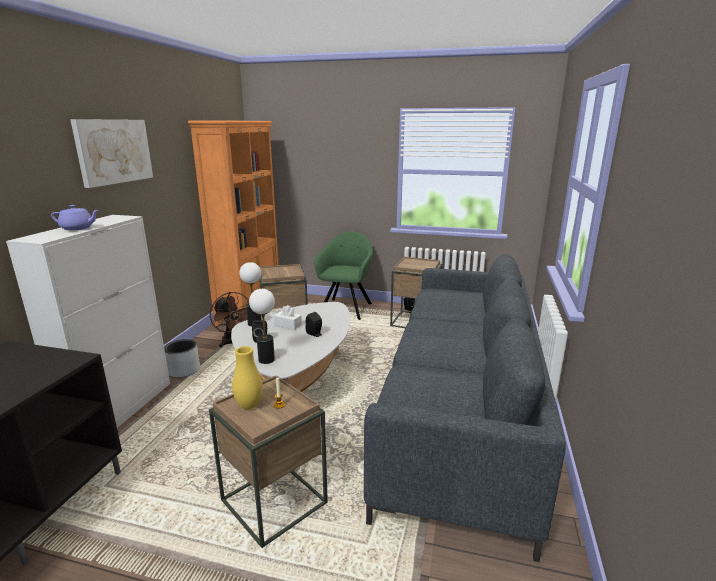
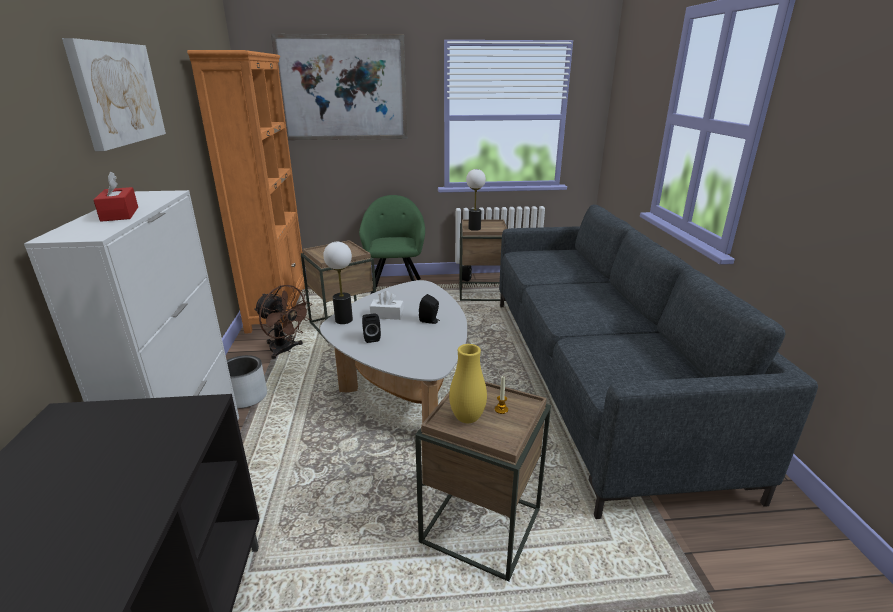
camera: 20 degrees left, 5 degrees up
purple teapot [51,205,99,230] -> red tissue box [94,172,138,222]
table lamp [249,289,275,364] -> table lamp moved to [466,169,486,231]
none -> picture [271,34,407,140]

